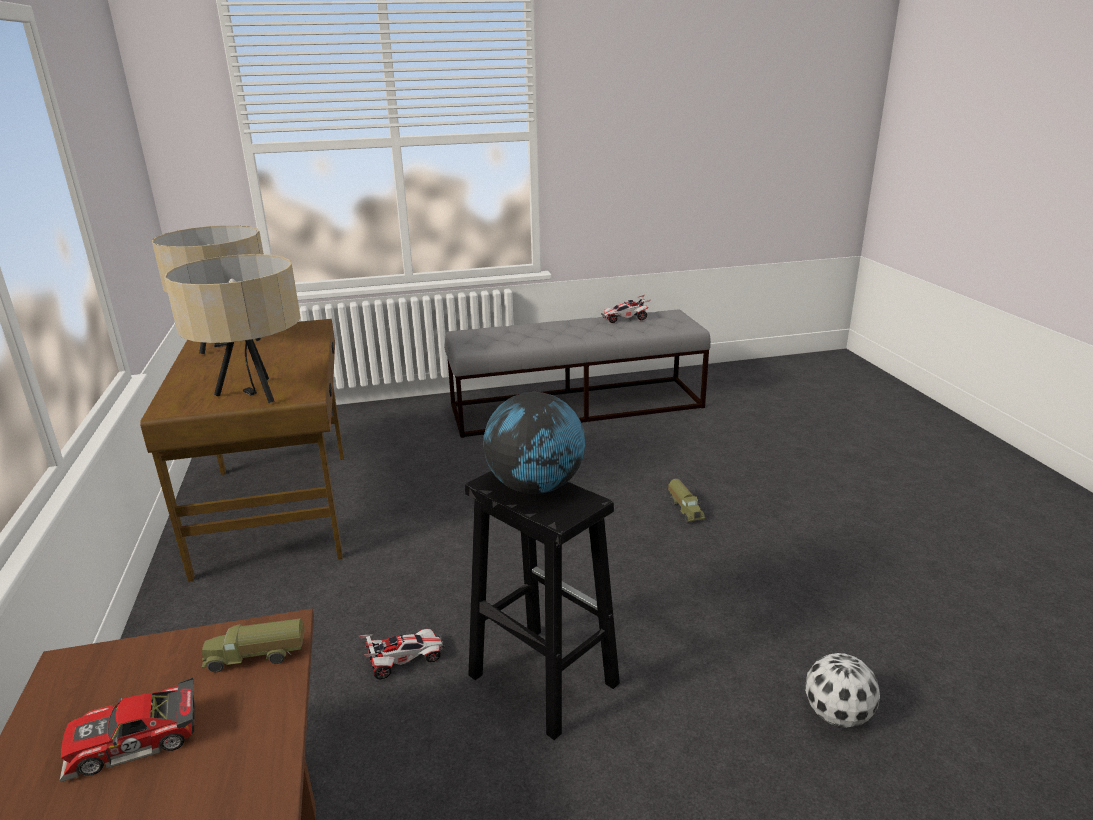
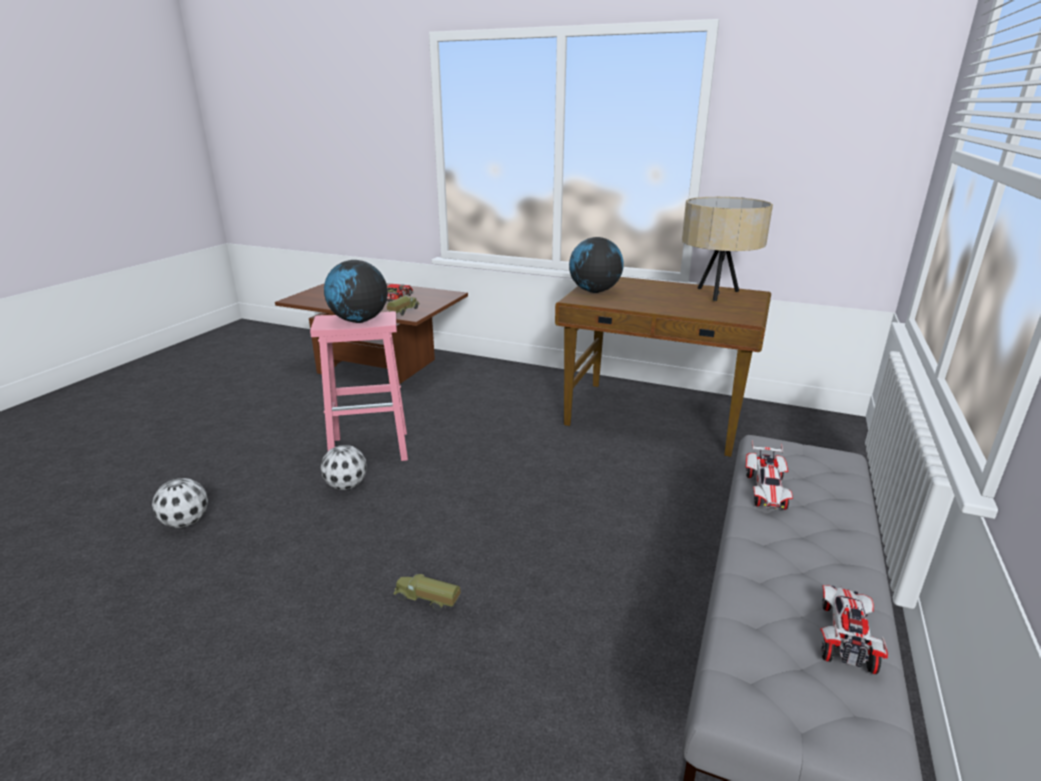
camera: 125 degrees right, 0 degrees up
beige table lamp [164,254,301,403] -> globe [569,237,624,293]
toy car [359,629,445,680] -> toy car moved to [746,441,793,510]
black stool [465,471,620,740] -> pink stool [310,311,408,461]
none -> football [320,445,367,490]

